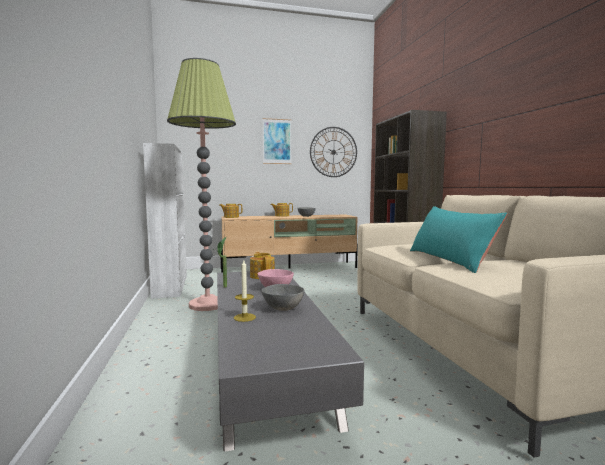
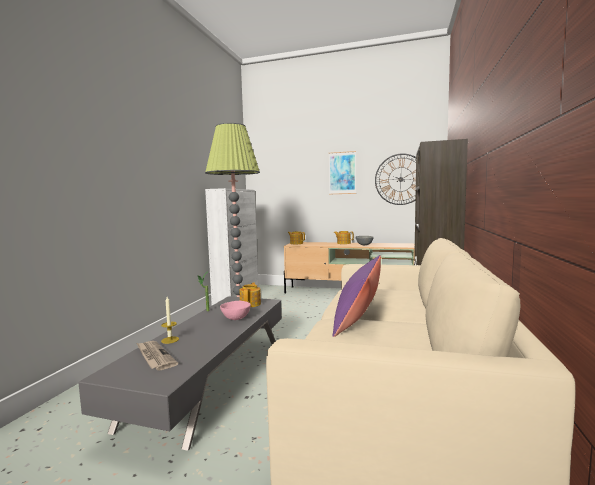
camera: 30 degrees right, 0 degrees up
grey bowl [261,284,304,311] -> none
turquoise pillow [410,206,508,273] -> purple pillow [333,255,381,337]
none -> newspaper [136,341,178,371]

